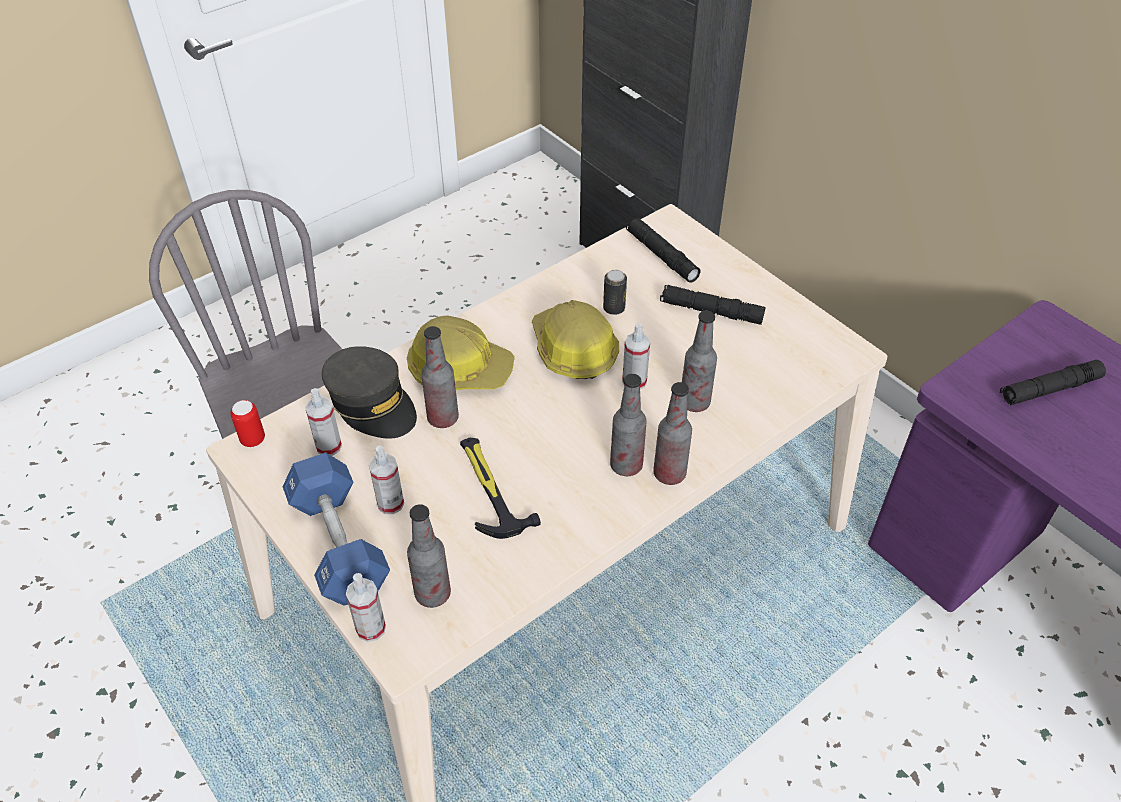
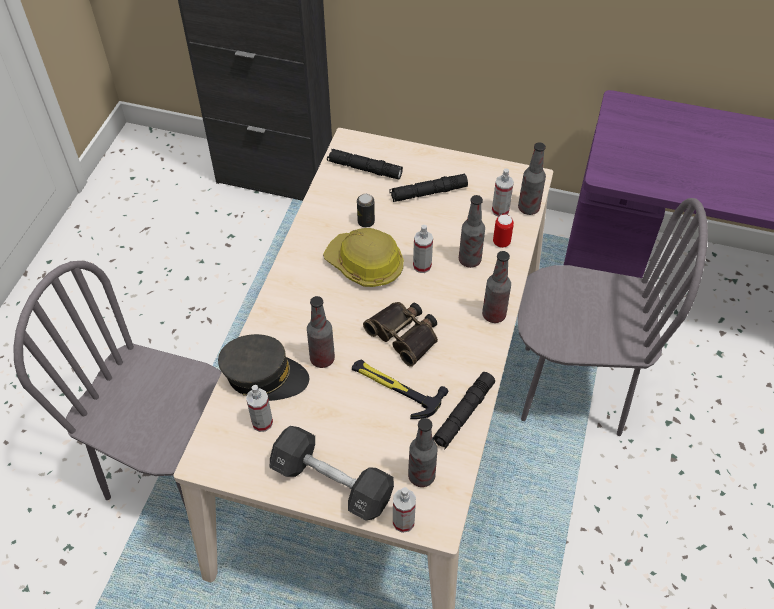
camera: 35 degrees left, 5 degrees up
can [230,400,265,447] -> can moved to [493,214,514,248]
blue dumbbell [283,452,390,606] -> black dumbbell [270,426,394,520]
spray bottle [369,446,404,514] -> spray bottle moved to [492,169,514,217]
hard hat [407,315,515,390] -> none
bottle [610,374,647,476] -> bottle moved to [518,142,546,215]
black flashlight [999,360,1106,405] -> black flashlight moved to [432,372,495,450]
none -> binoculars [363,302,438,367]
none -> grey chair [518,198,708,436]

